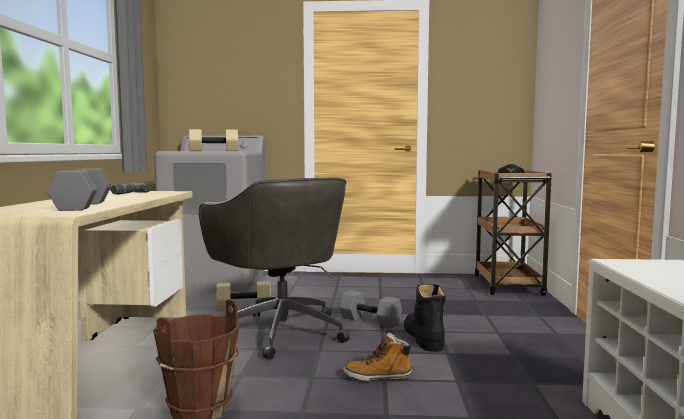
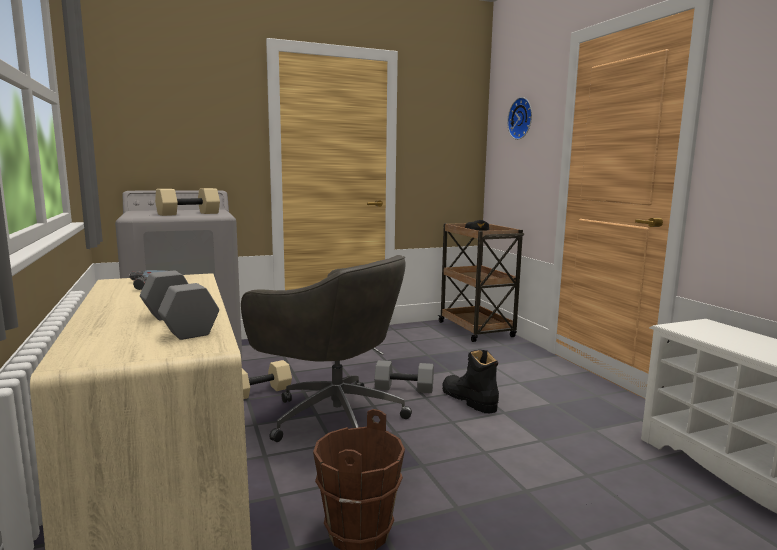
camera: 25 degrees left, 5 degrees up
boot [343,333,413,381] -> none
none -> wall clock [507,97,532,140]

